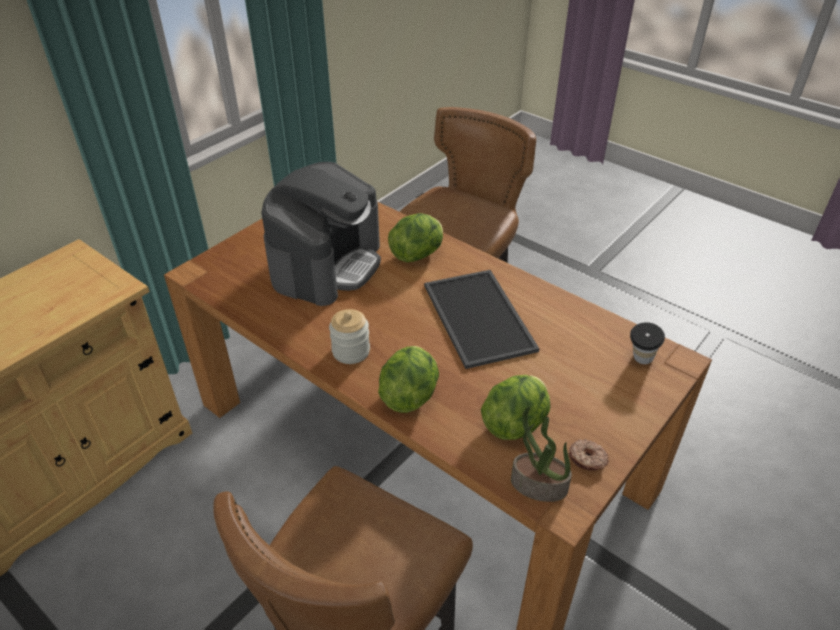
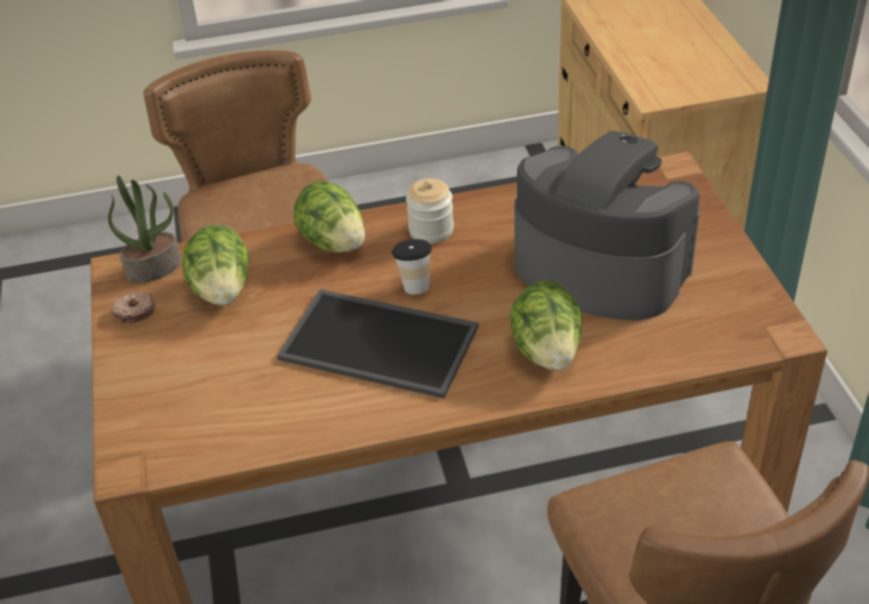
camera: 130 degrees right, 0 degrees up
coffee machine [261,162,381,306] -> coffee machine turned 150 degrees clockwise [514,131,700,321]
cup [630,322,665,364] -> cup moved to [392,239,432,295]

